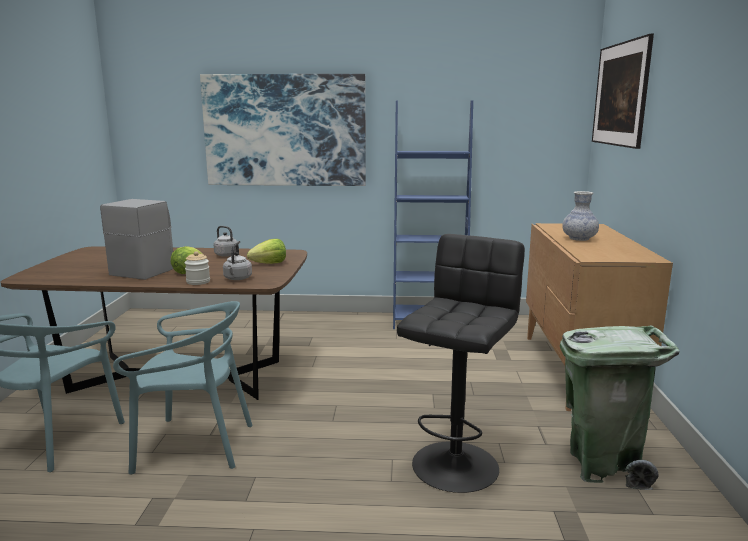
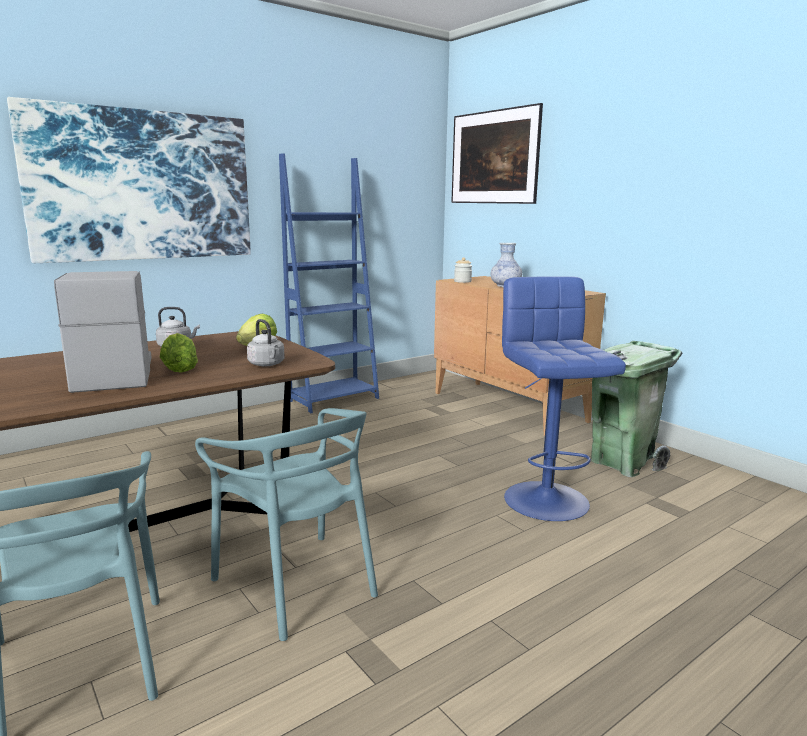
camera: 40 degrees left, 0 degrees up
turquoise chair [113,301,253,474] -> turquoise chair turned 90 degrees clockwise [195,408,378,641]
jar [185,251,210,285] -> jar moved to [454,258,472,283]
black stool [397,234,525,493] -> blue stool [502,276,626,521]

